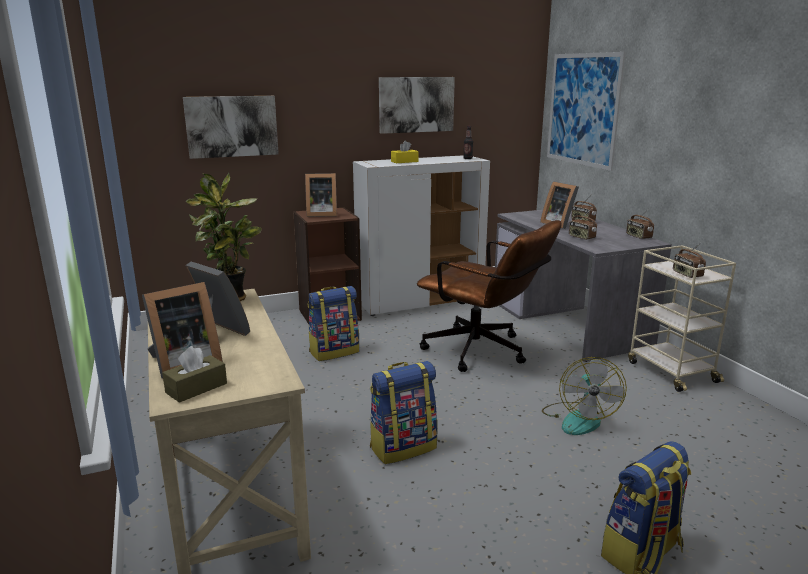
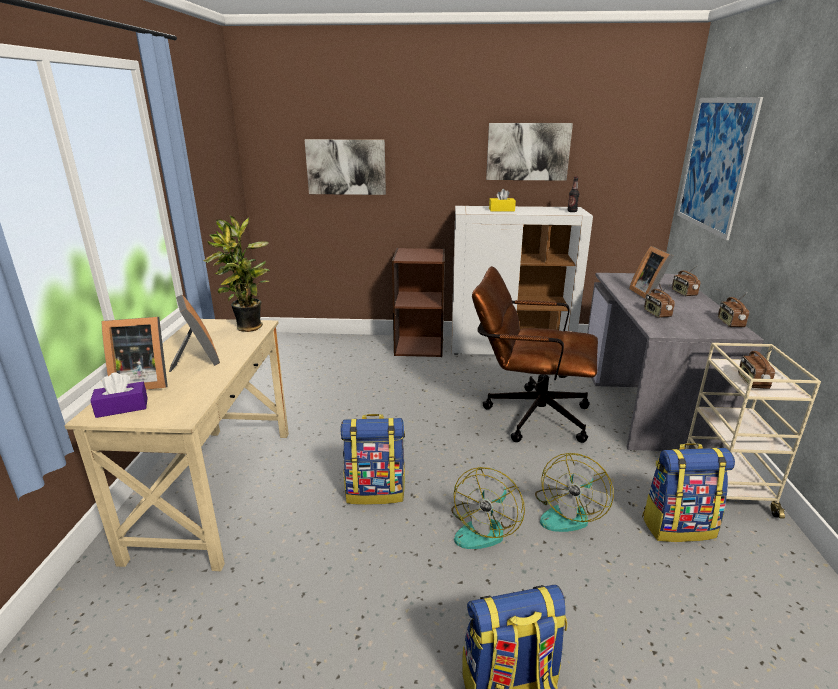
camera: 25 degrees right, 5 degrees up
brown tissue box [162,346,227,403] -> purple tissue box [90,372,148,418]
picture frame [305,173,337,217] -> none
backpack [307,286,359,361] -> backpack moved to [642,443,735,542]
brown office chair [417,220,562,372] -> brown office chair turned 135 degrees clockwise [472,266,598,443]
none -> fan [451,467,525,549]

